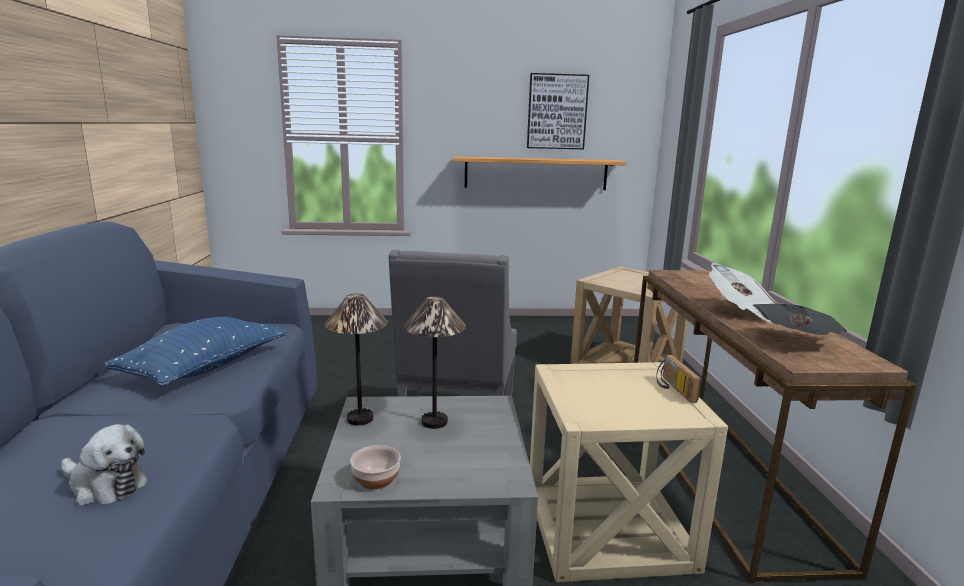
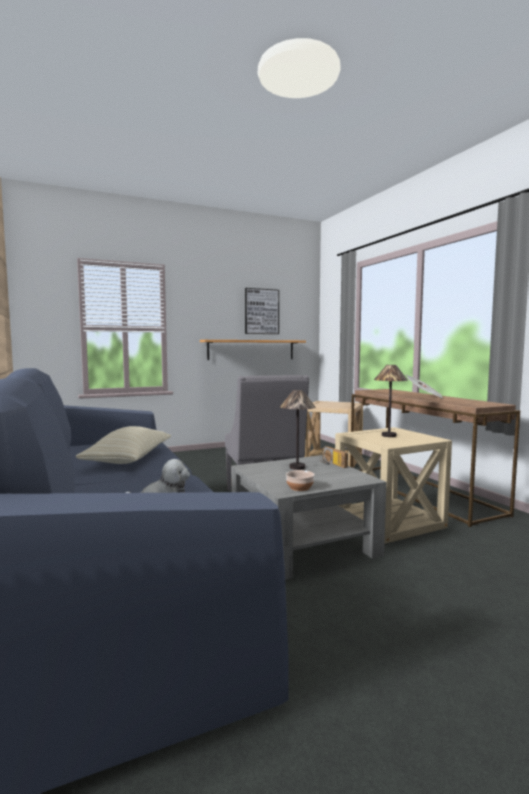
camera: 20 degrees left, 10 degrees down
blue pillow [104,317,286,387] -> beige pillow [76,426,171,464]
table lamp [324,294,388,426] -> table lamp moved to [374,365,408,437]
radio [657,355,701,403] -> radio moved to [320,446,348,468]
newspaper [753,304,847,335] -> none

